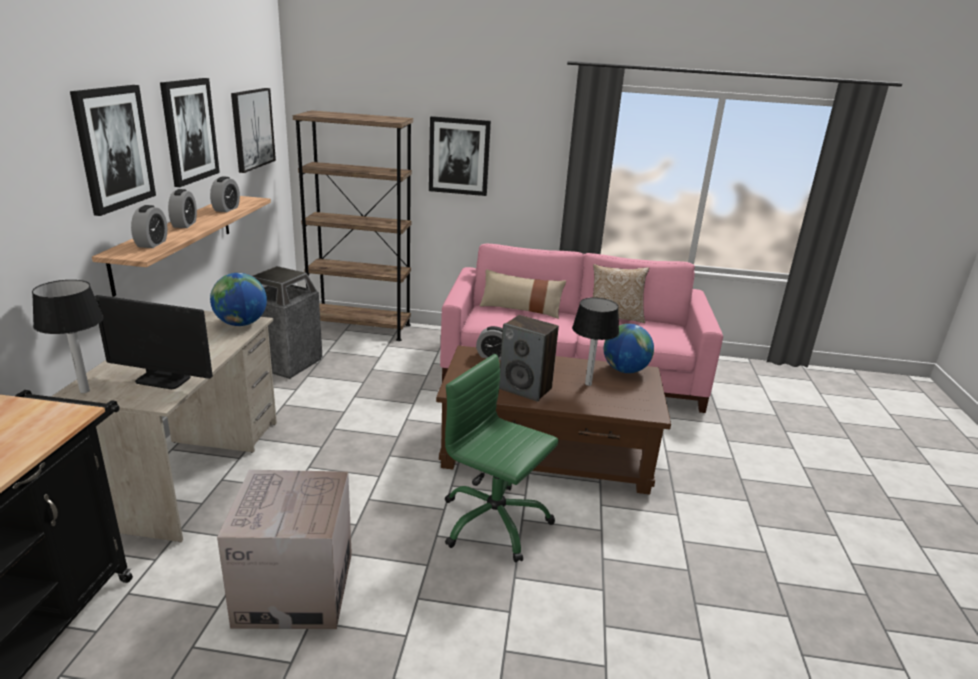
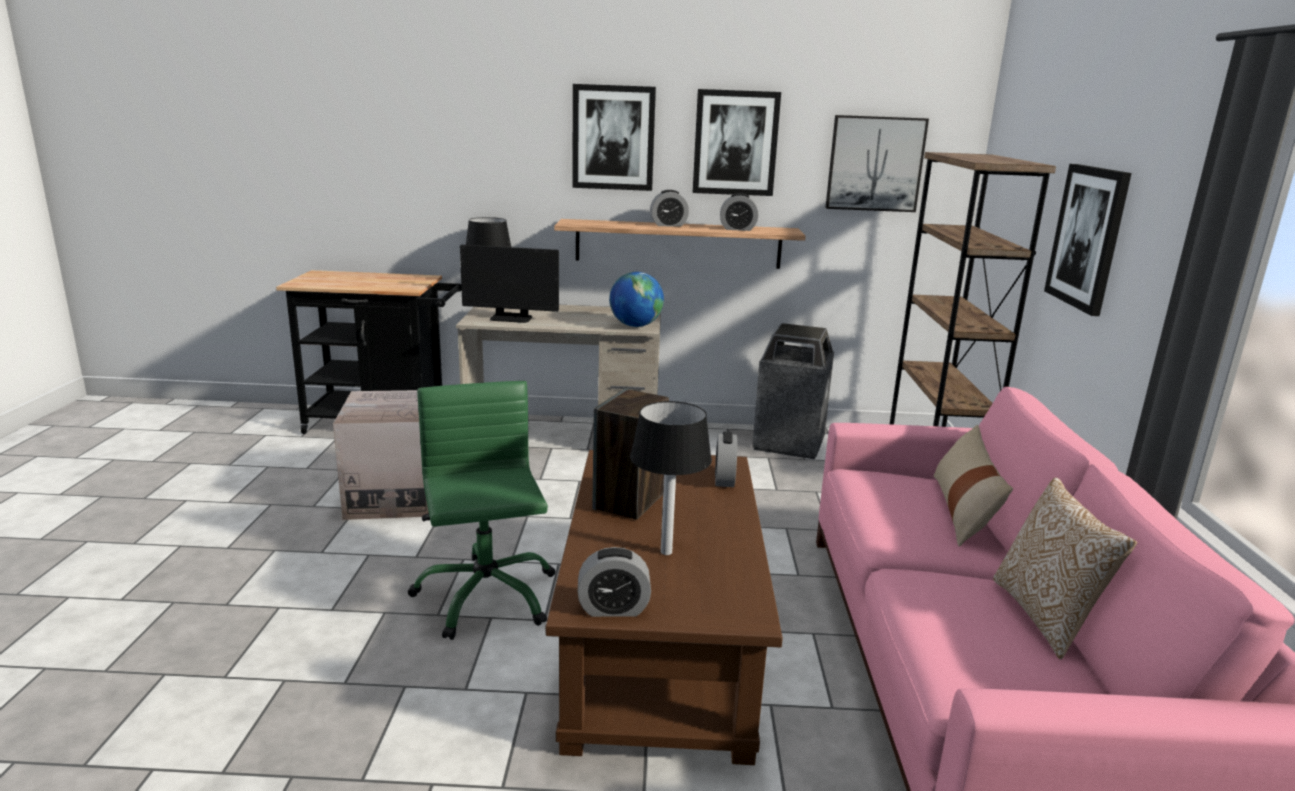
camera: 85 degrees right, 5 degrees down
monitor [95,295,213,389] -> monitor turned 90 degrees counterclockwise [460,245,559,323]
alarm clock [131,205,168,248] -> alarm clock moved to [578,547,651,617]
green office chair [445,354,559,563] -> green office chair turned 45 degrees counterclockwise [408,381,555,640]
globe [604,324,654,373] -> none

